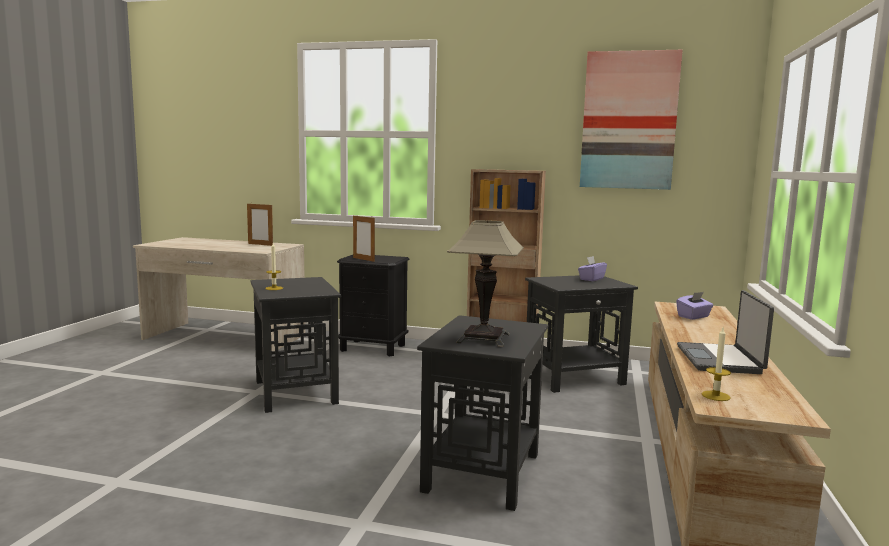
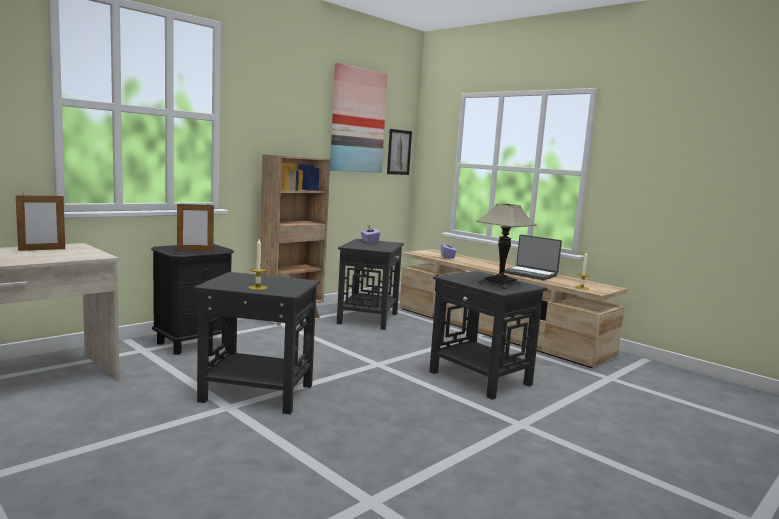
camera: 60 degrees left, 0 degrees up
none -> picture [387,129,412,175]

